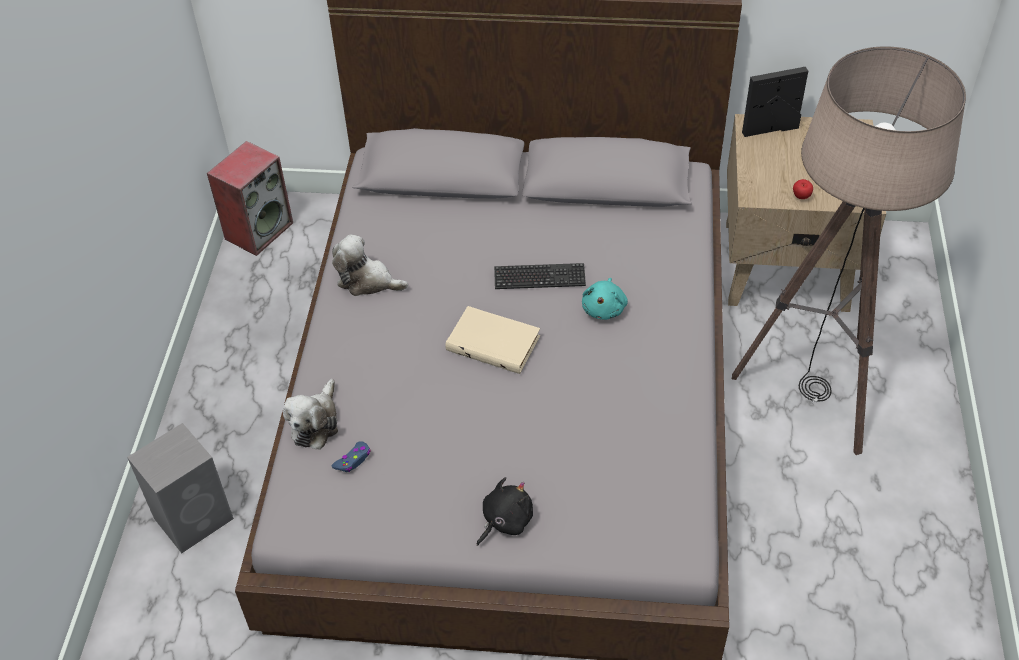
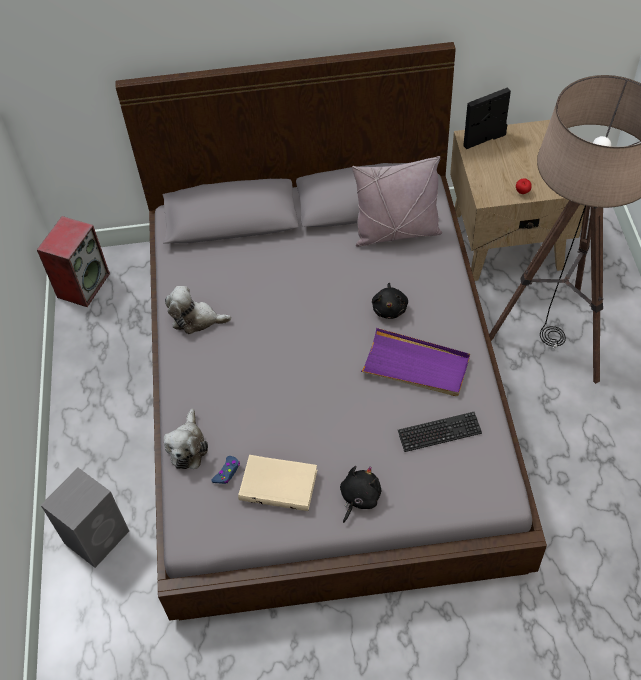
camera: 10 degrees left, 5 degrees up
beige book [445,306,540,374] -> beige book moved to [238,455,318,511]
keyboard [494,263,586,289] -> keyboard moved to [398,412,482,452]
turquoise plush toy [582,278,628,320] -> black plush toy [372,283,408,319]
none -> purple pillow [352,156,442,247]
none -> purple tray [361,328,470,396]

